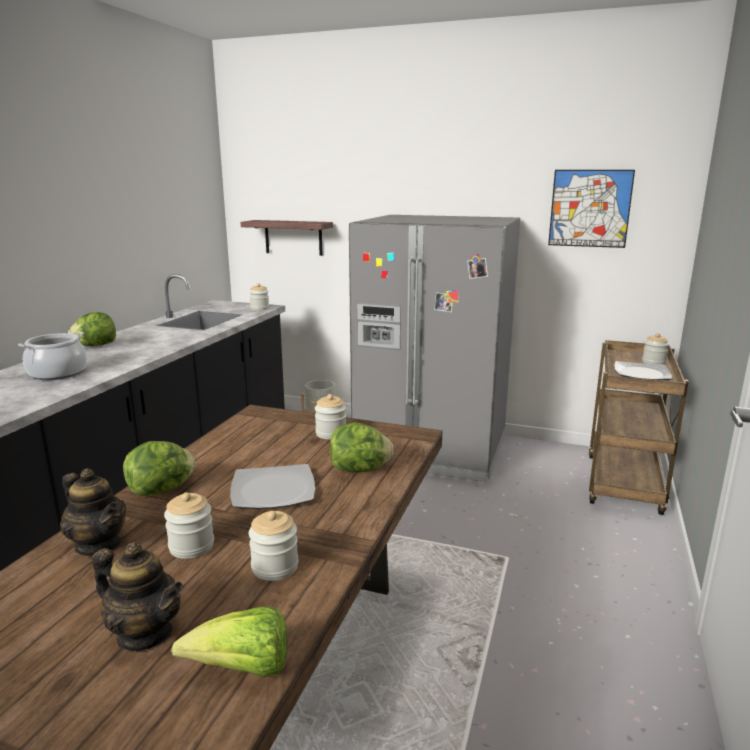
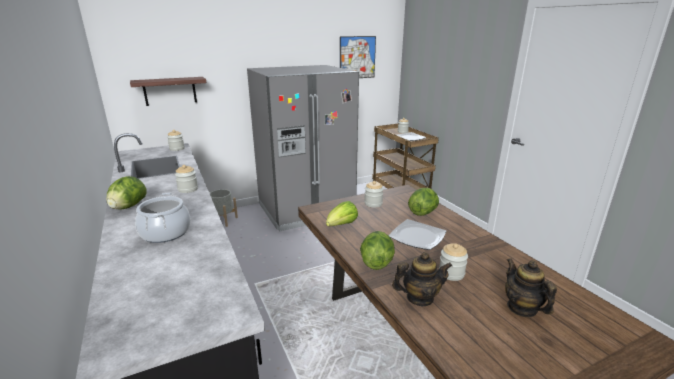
camera: 45 degrees left, 5 degrees up
teapot [92,542,183,651] -> teapot turned 90 degrees counterclockwise [505,258,557,317]
lettuce [171,606,287,677] -> lettuce moved to [326,201,358,226]
jar [249,511,298,581] -> jar moved to [175,165,198,193]

